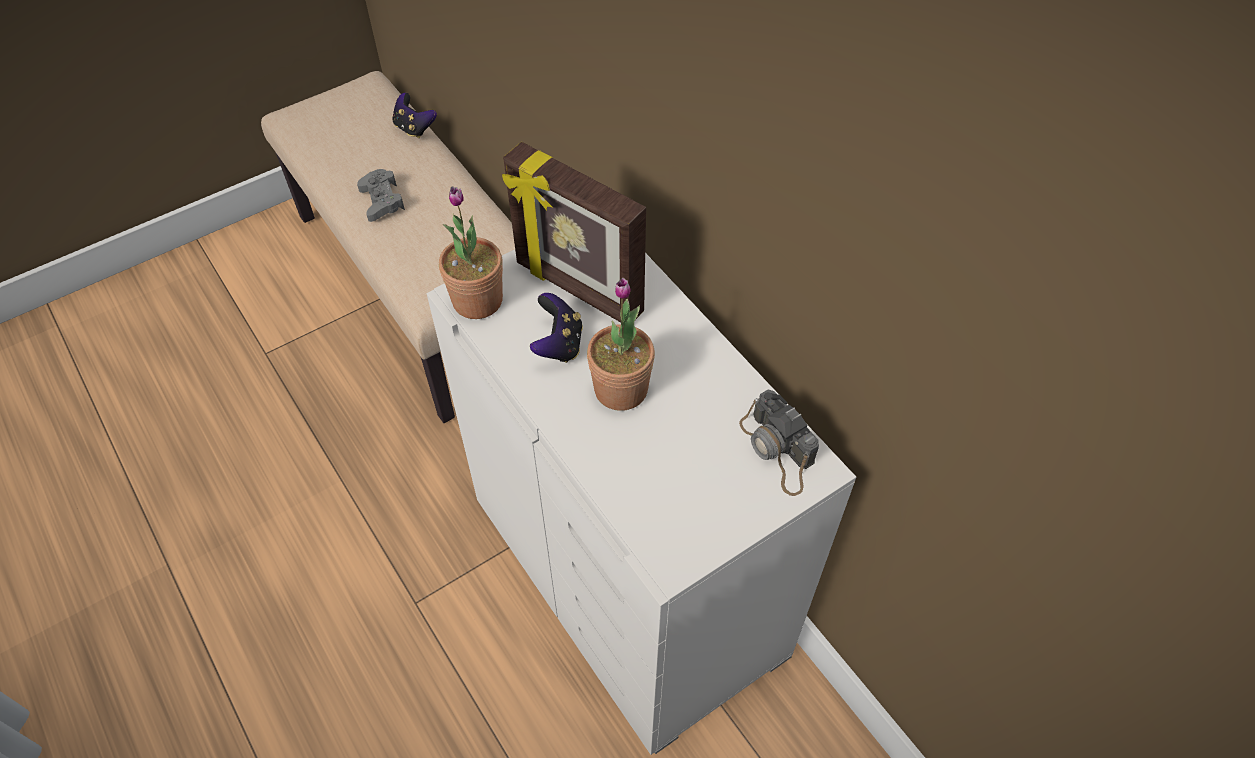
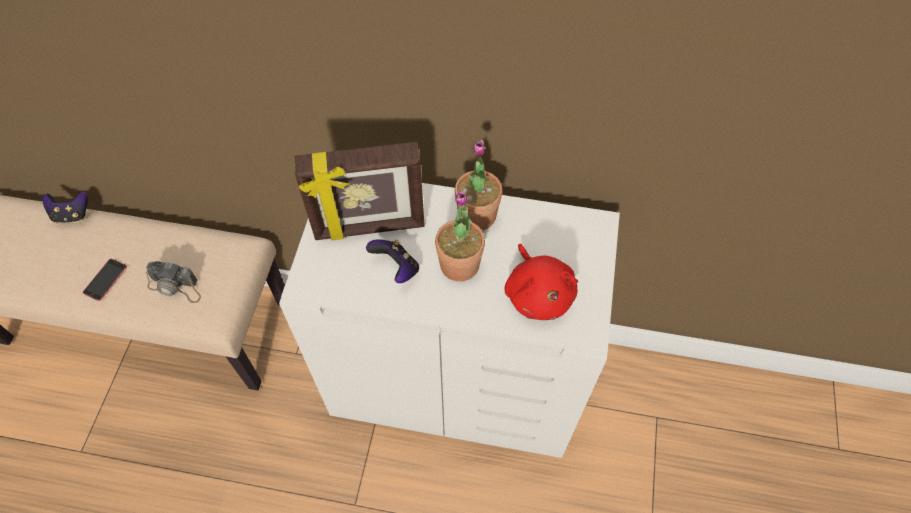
camera: 45 degrees left, 5 degrees up
grey game controller [357,169,405,222] -> phone [83,259,127,301]
potted plant [439,186,503,319] -> potted plant moved to [455,140,502,230]
camera [739,389,819,496] -> camera moved to [146,261,201,303]
none -> red plush toy [504,244,578,320]

